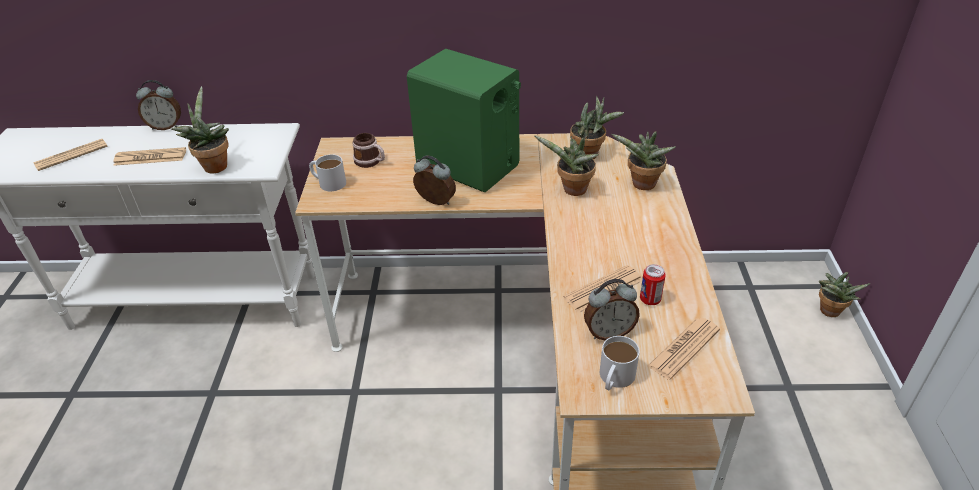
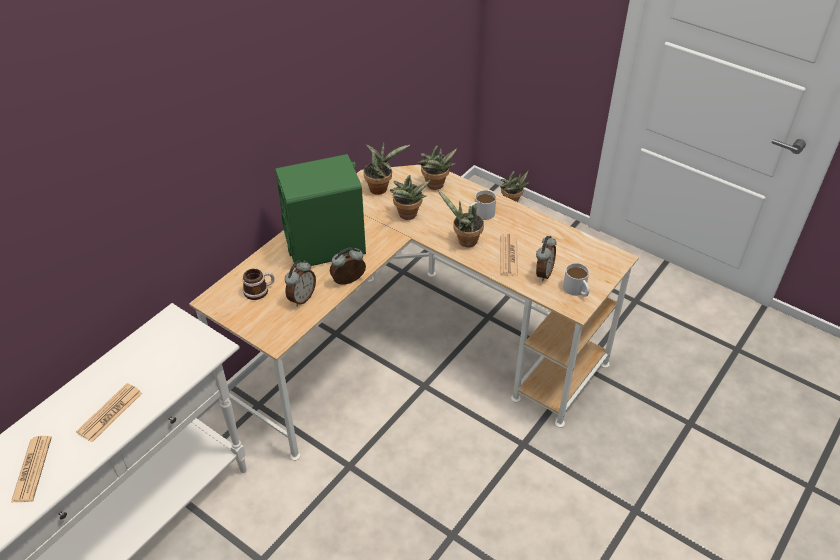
camera: 55 degrees left, 5 degrees up
alarm clock [136,80,181,130] -> alarm clock moved to [285,260,316,306]
potted plant [171,86,229,173] -> potted plant moved to [437,189,484,247]
white mug [309,154,346,191] -> white mug moved to [468,190,496,220]
can [640,264,666,305] -> none
newspaper [647,318,720,380] -> none

